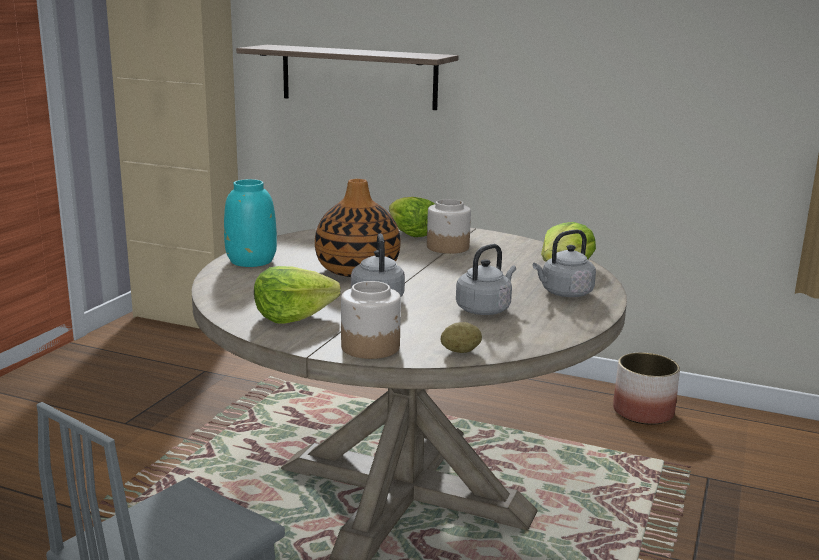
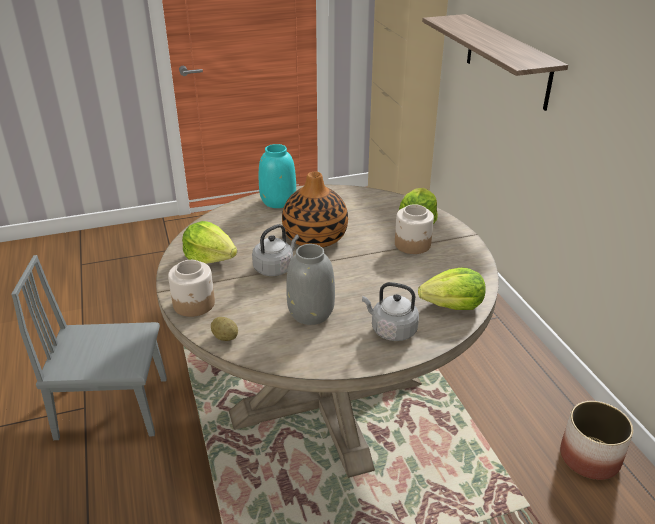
camera: 50 degrees right, 15 degrees up
grey kettle [456,244,516,315] -> grey vase [286,244,335,325]

